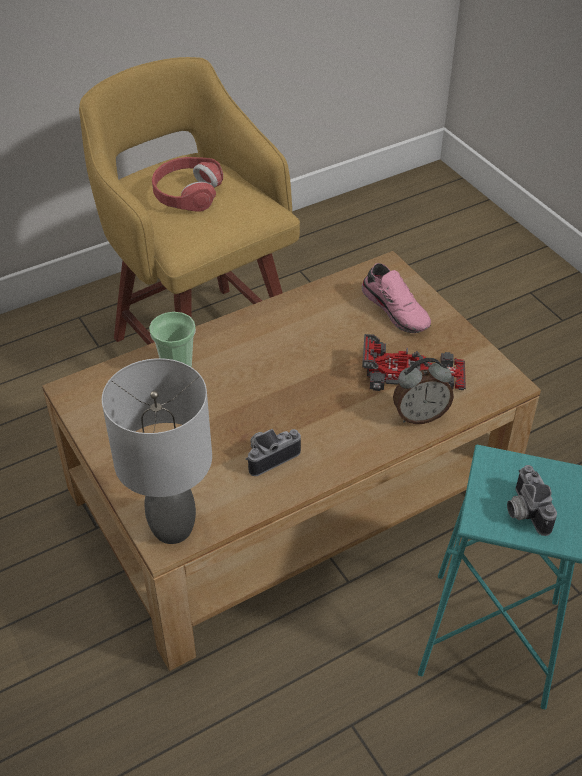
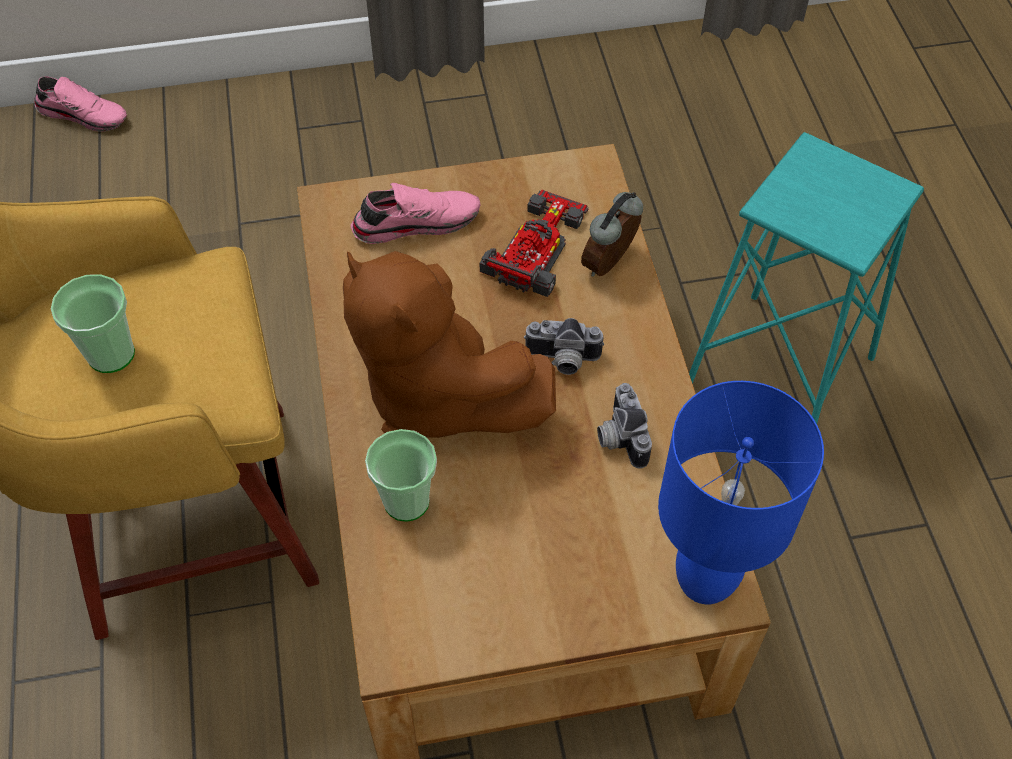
camera: 70 degrees left, 10 degrees up
grey table lamp [102,358,212,544] -> blue table lamp [658,381,824,604]
red headphones [152,157,223,212] -> cup [51,274,135,373]
alarm clock [393,358,454,424] -> alarm clock turned 150 degrees counterclockwise [581,192,643,277]
camera [507,465,557,536] -> camera moved to [524,318,605,375]
none -> pink shoe [34,76,127,132]
none -> brown plush toy [343,251,556,438]

